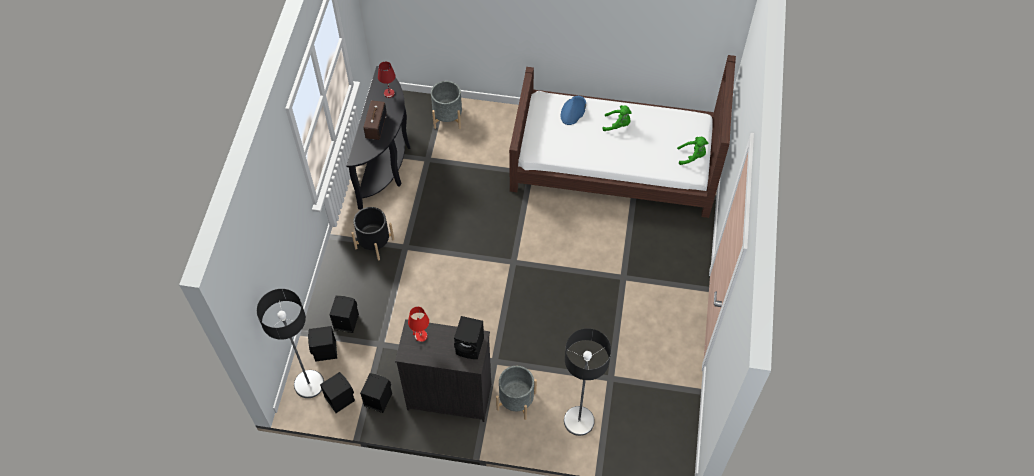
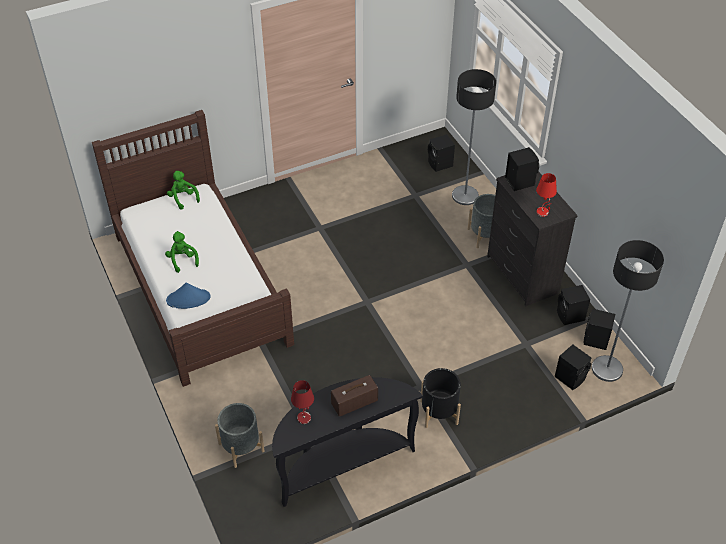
camera: 125 degrees left, 10 degrees down
black speaker [329,296,359,333] -> black speaker moved to [428,134,455,172]

